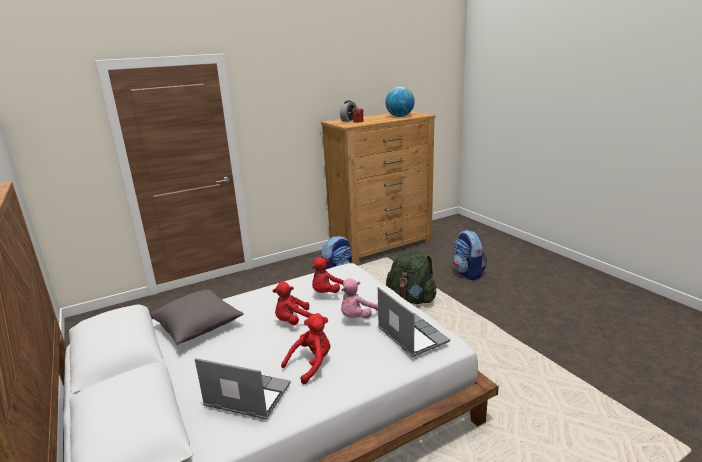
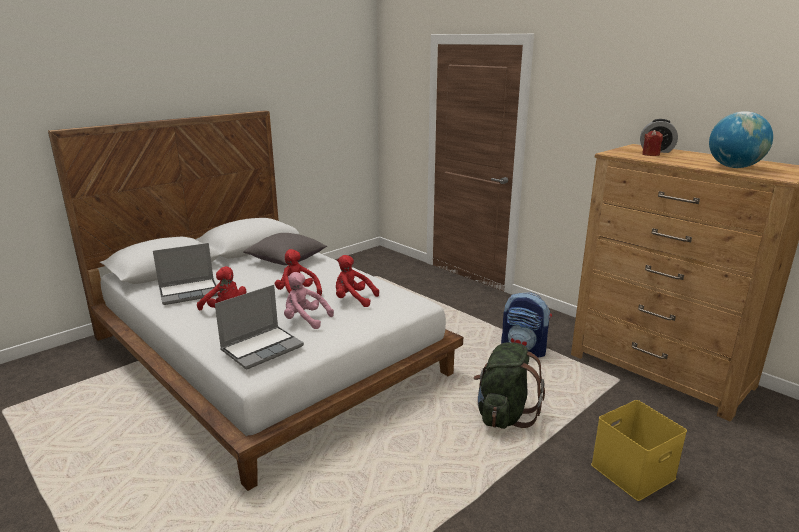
camera: 75 degrees right, 0 degrees up
laptop [195,358,291,420] -> laptop turned 60 degrees clockwise [153,243,219,305]
backpack [453,230,487,280] -> yellow storage box [591,400,687,501]

